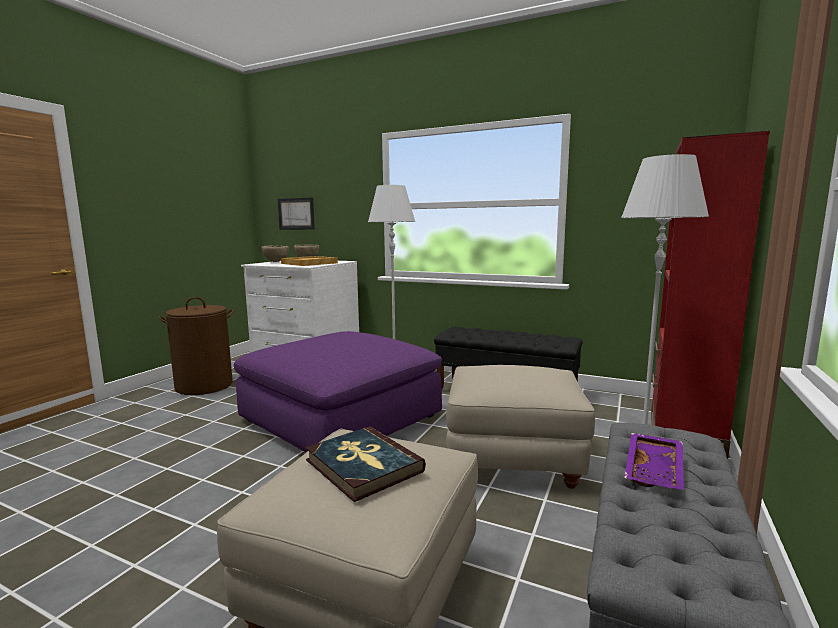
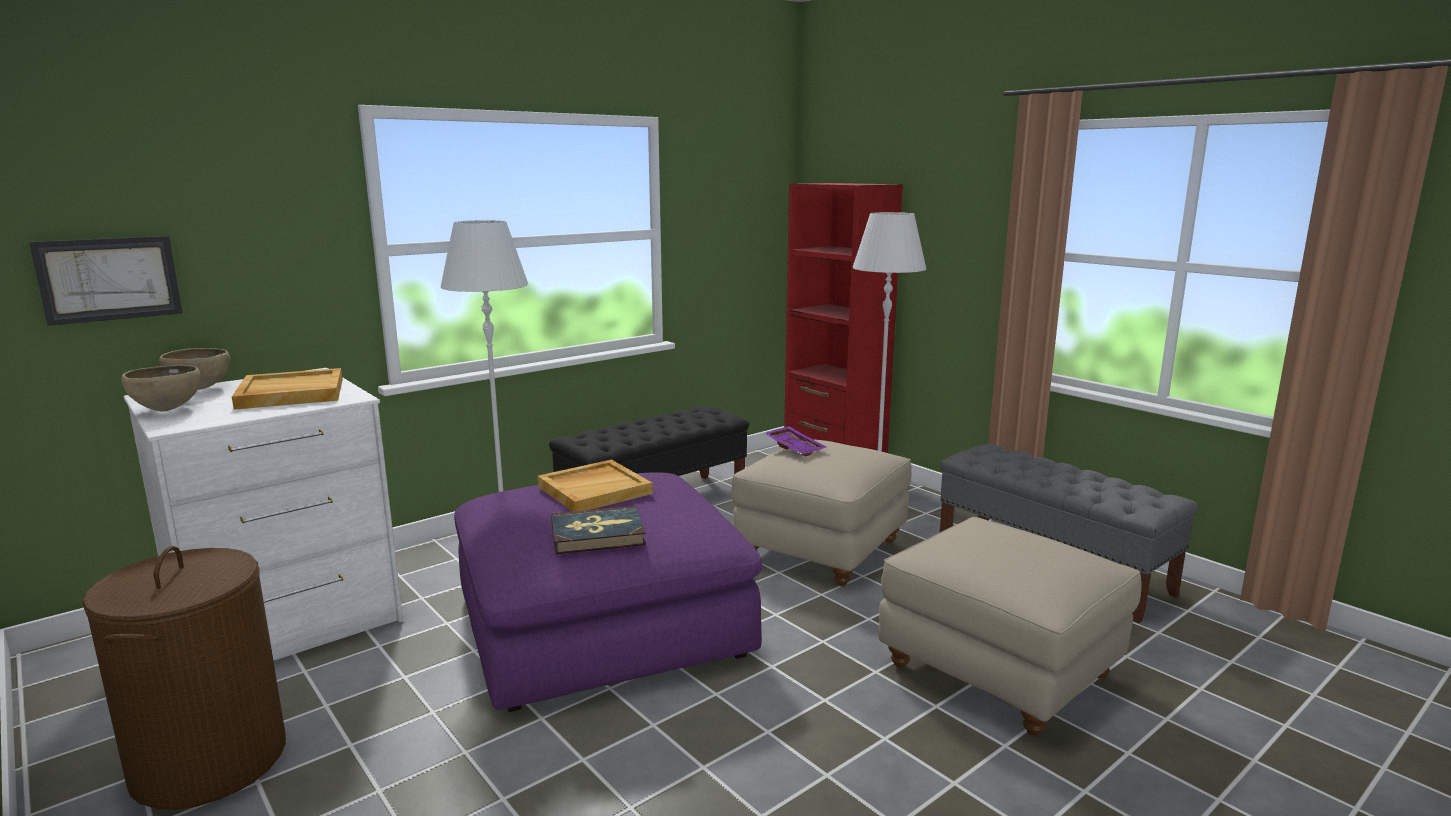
camera: 65 degrees left, 5 degrees up
book [305,427,426,502] -> book moved to [551,506,646,554]
purple tray [624,433,684,490] -> purple tray moved to [765,426,827,456]
none -> beige tray [537,460,653,512]

